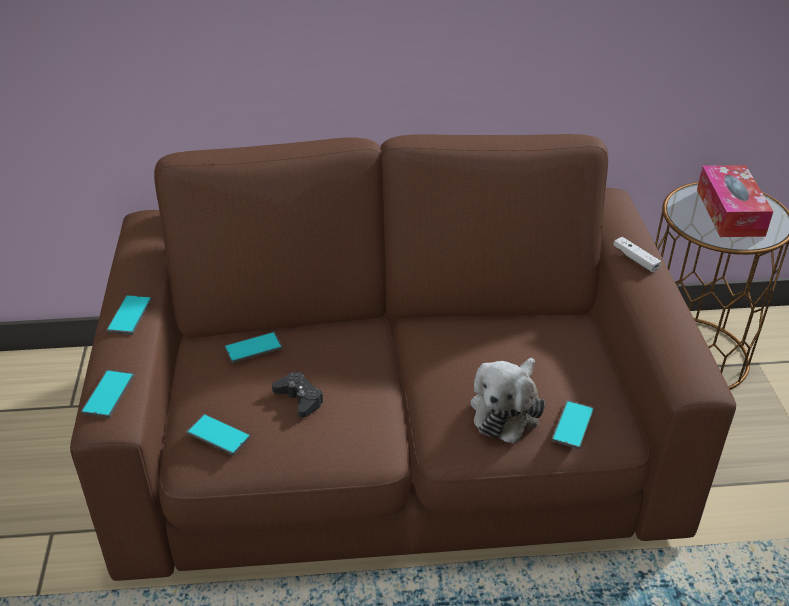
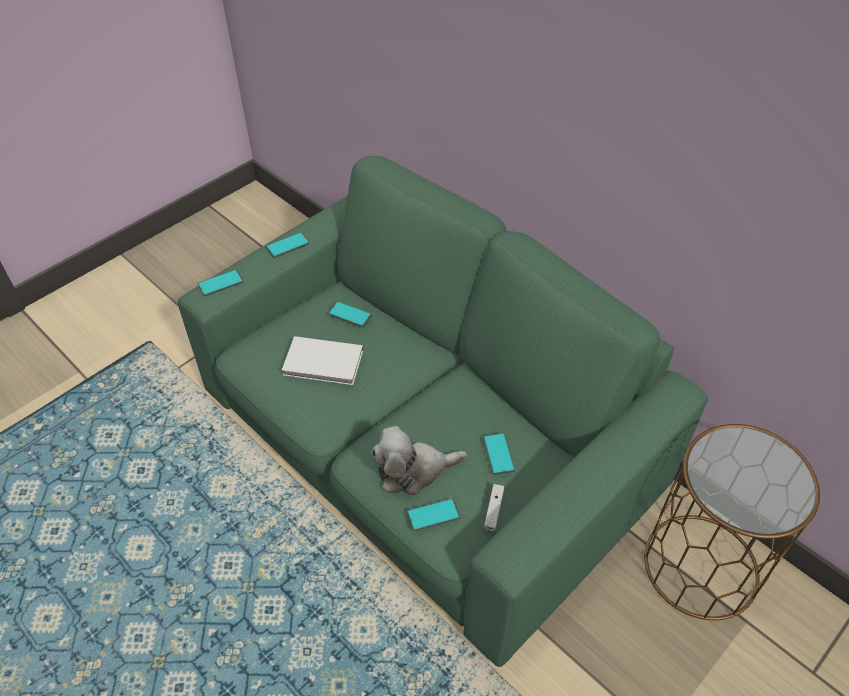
camera: 50 degrees right, 10 degrees up
brown sofa [70,134,736,581] -> green sofa [178,156,708,667]
phone [186,414,251,455] -> phone moved to [483,432,515,475]
black game controller [272,372,324,418] -> white book [282,336,363,385]
white game controller [613,237,661,272] -> white game controller moved to [484,484,504,531]
tissue box [697,165,773,237] -> none

